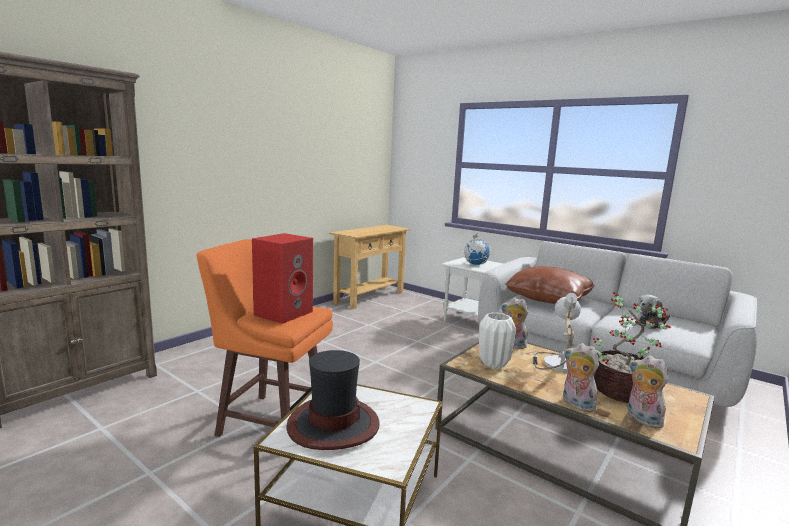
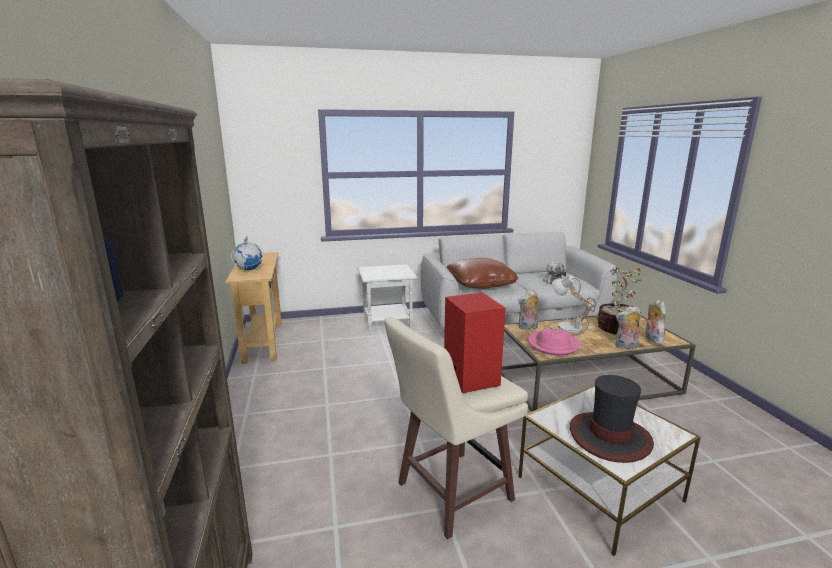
camera: 50 degrees left, 5 degrees up
orange stool [196,239,333,437] -> beige stool [384,317,528,539]
globe [462,233,491,265] -> globe moved to [231,237,264,270]
white vase [479,313,516,368] -> pink hat [528,328,581,356]
plush toy [628,355,669,428] -> plush toy turned 75 degrees clockwise [645,300,666,344]

